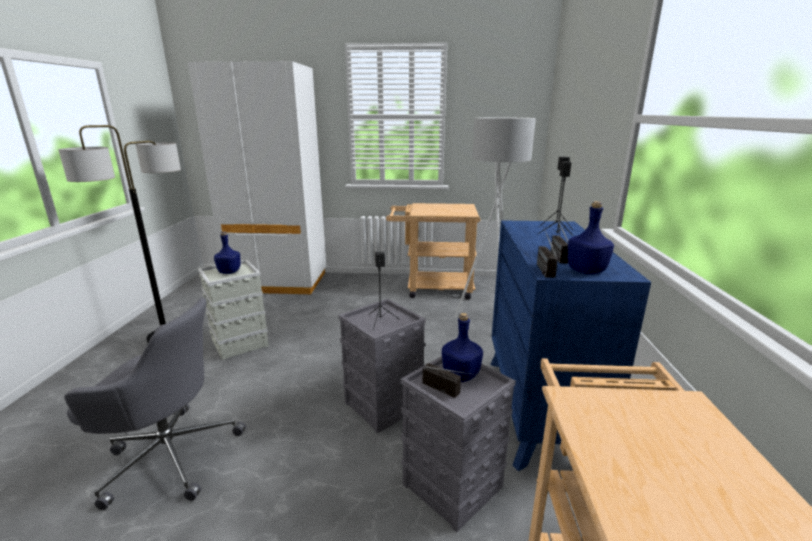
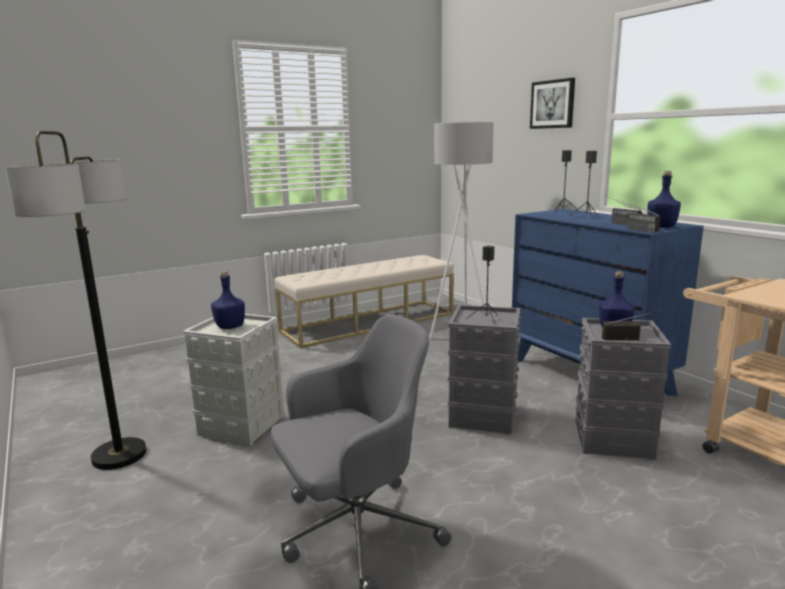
camera: 35 degrees left, 5 degrees down
white wardrobe [188,61,326,295] -> none
beige cart [386,203,480,300] -> beige bench [275,255,454,348]
none -> picture [530,78,575,129]

